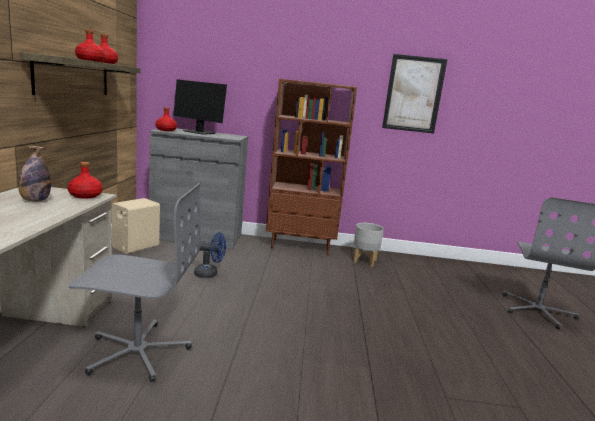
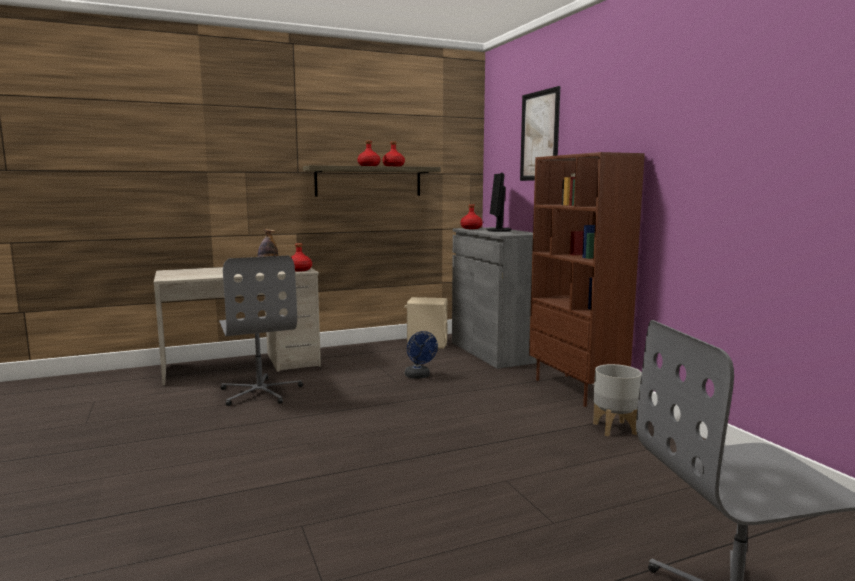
camera: 65 degrees right, 5 degrees down
picture [382,54,448,133] -> picture moved to [520,86,560,181]

